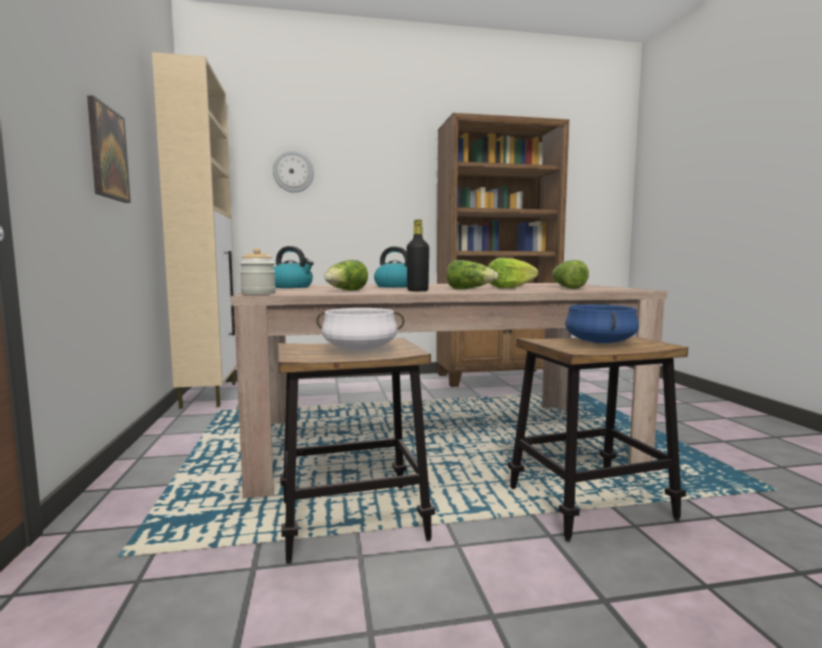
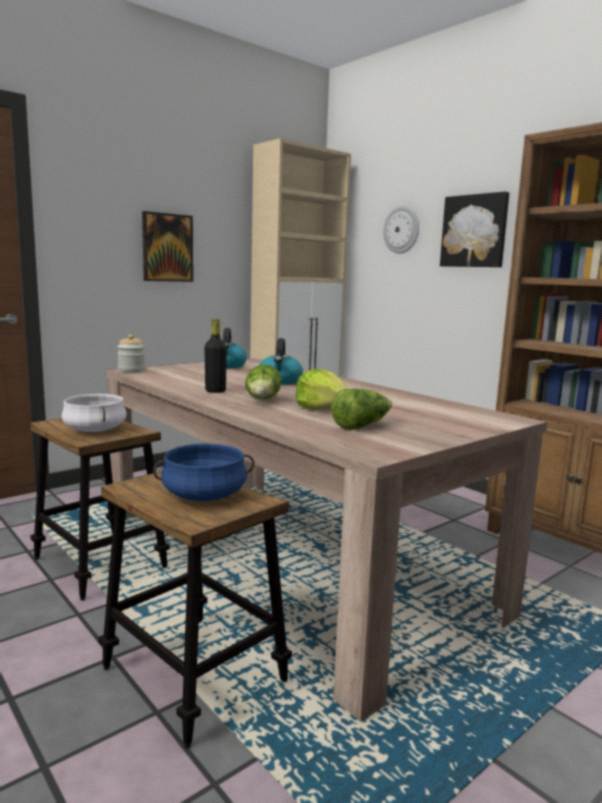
camera: 60 degrees right, 5 degrees up
lettuce [324,260,368,291] -> none
none -> picture [440,192,509,267]

